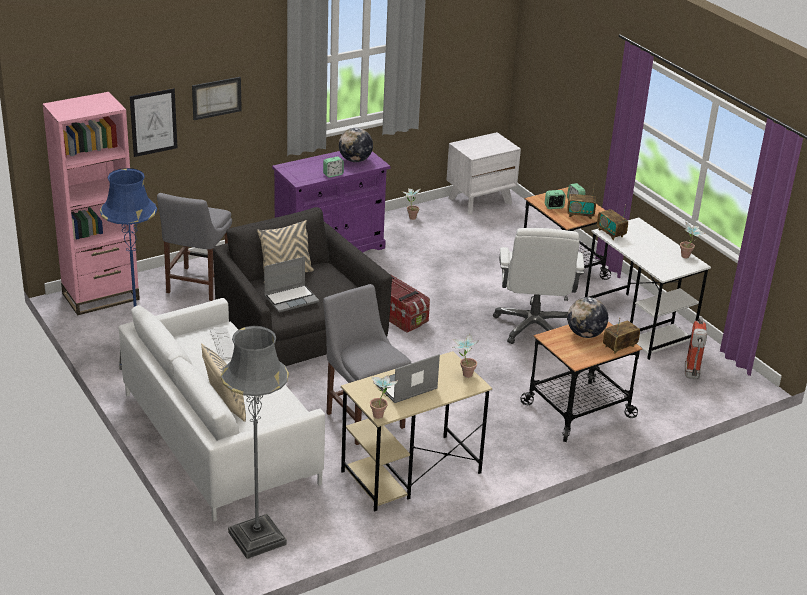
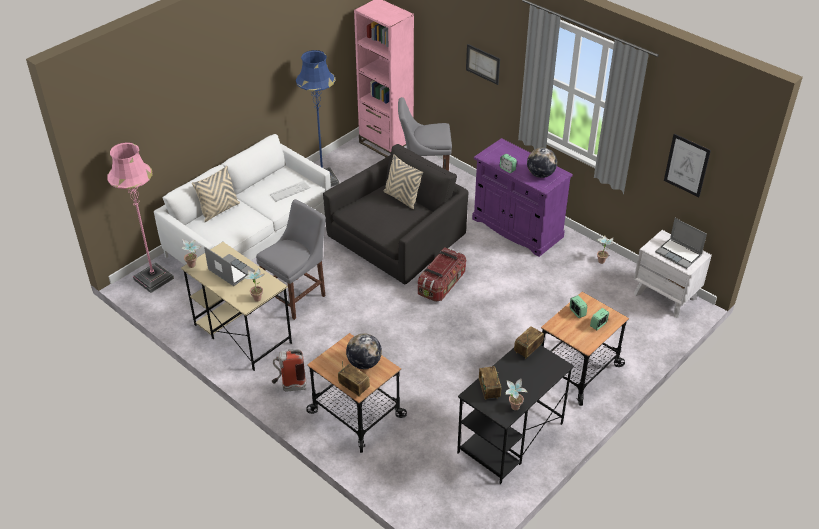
camera: 75 degrees right, 10 degrees up
picture [130,88,177,157] -> picture moved to [664,134,711,197]
grey floor lamp [221,326,289,559] -> pink floor lamp [107,142,174,293]
laptop [264,256,319,312] -> laptop moved to [655,218,707,269]
white office chair [493,228,584,344] -> none
radio [567,183,596,219] -> radio moved to [479,366,501,400]
white desk [585,217,711,360] -> black desk [457,345,574,484]
fire extinguisher [685,316,707,379] -> fire extinguisher moved to [272,349,307,391]

